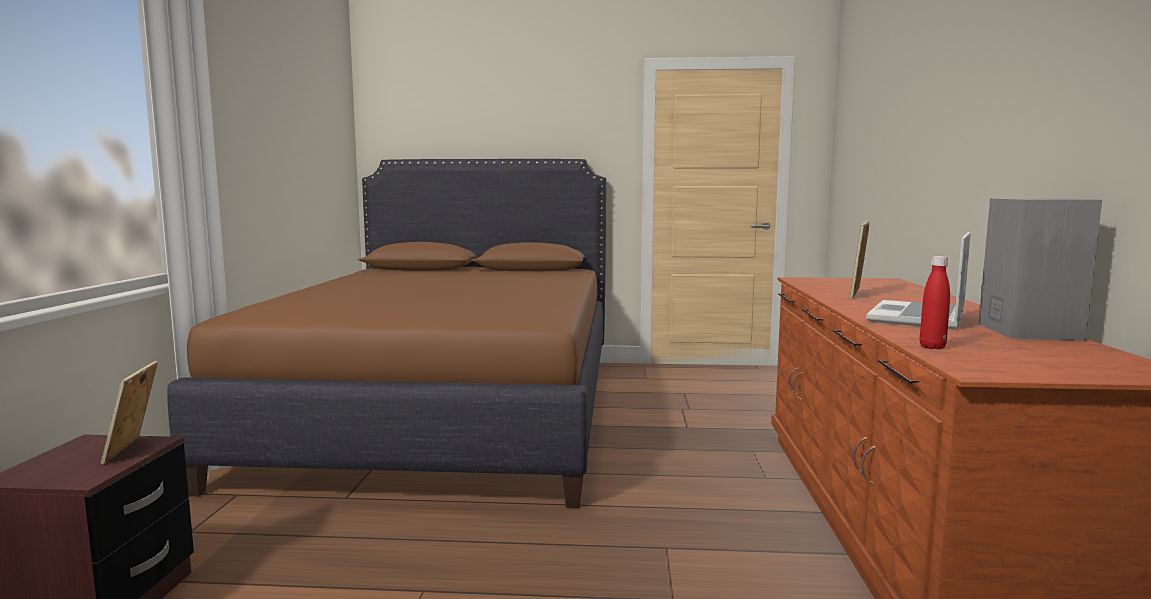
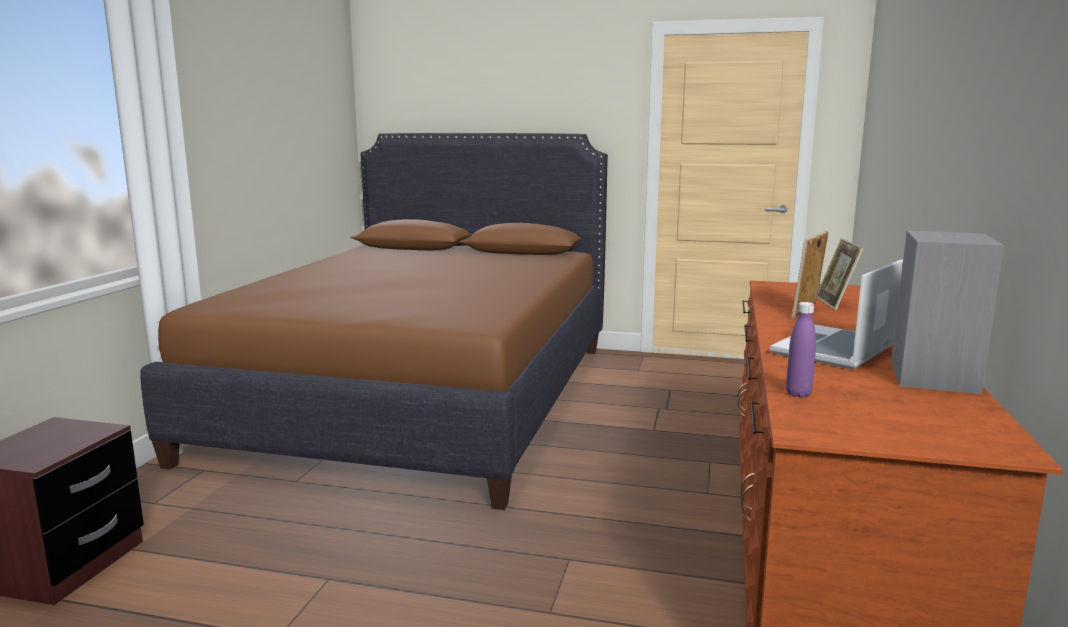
camera: 10 degrees right, 5 degrees up
picture frame [101,361,158,464] -> picture frame moved to [817,238,864,310]
red bottle [920,256,950,349] -> purple bottle [786,302,816,398]

